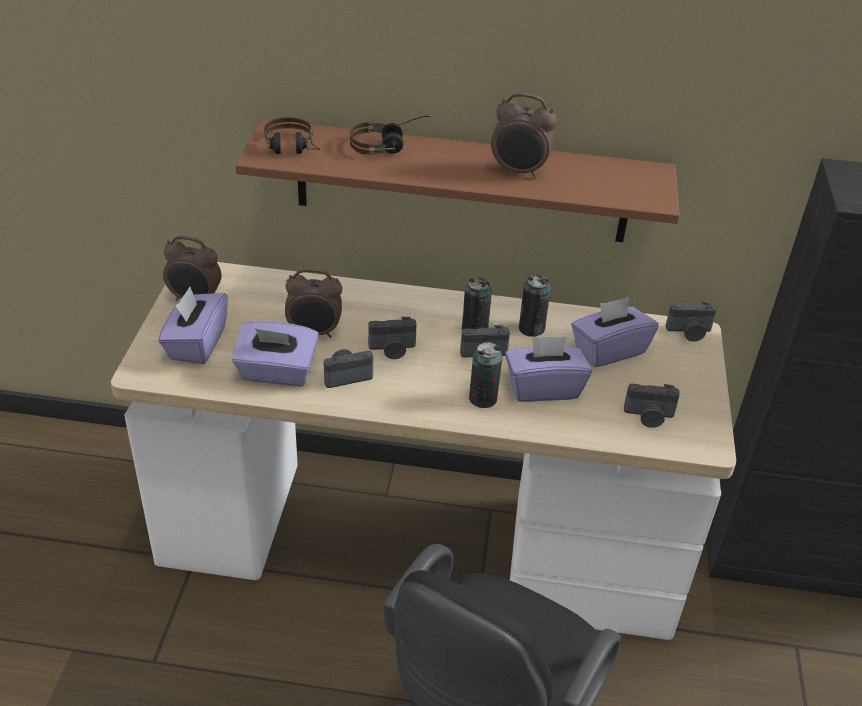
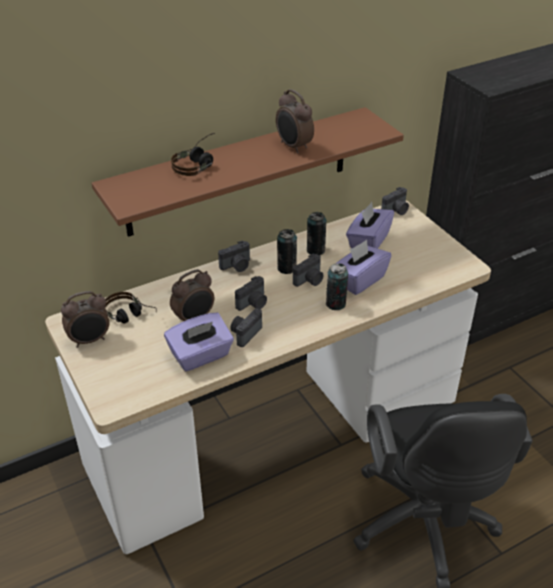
camera: 35 degrees left, 0 degrees up
purple tissue box [158,287,228,364] -> none
headphones [264,117,320,154] -> headphones moved to [104,292,157,324]
alarm clock [491,93,557,179] -> alarm clock turned 75 degrees clockwise [276,89,314,154]
camera [624,384,680,428] -> camera moved to [218,240,250,272]

